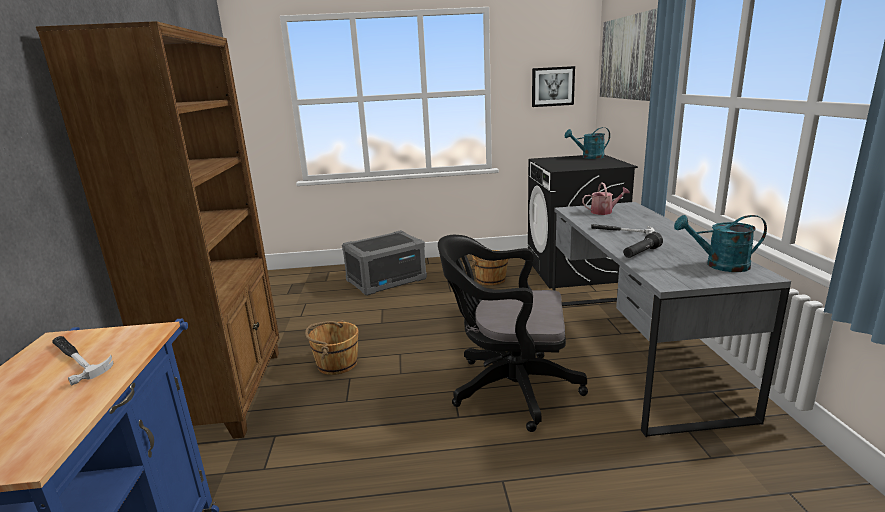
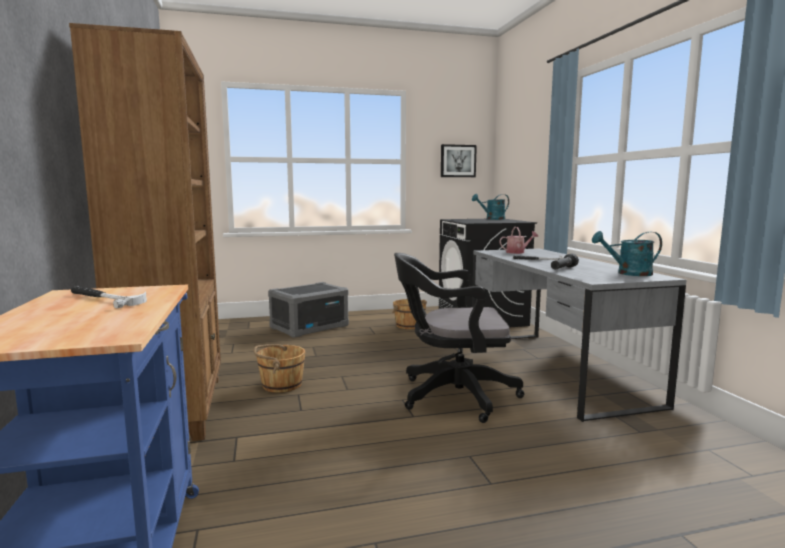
camera: 10 degrees left, 10 degrees down
picture [600,8,658,101] -> none

